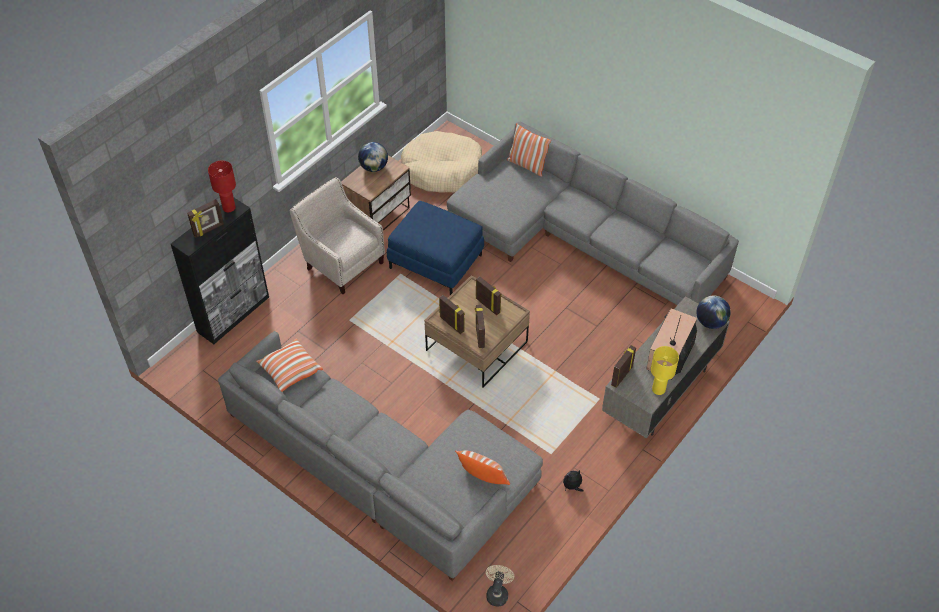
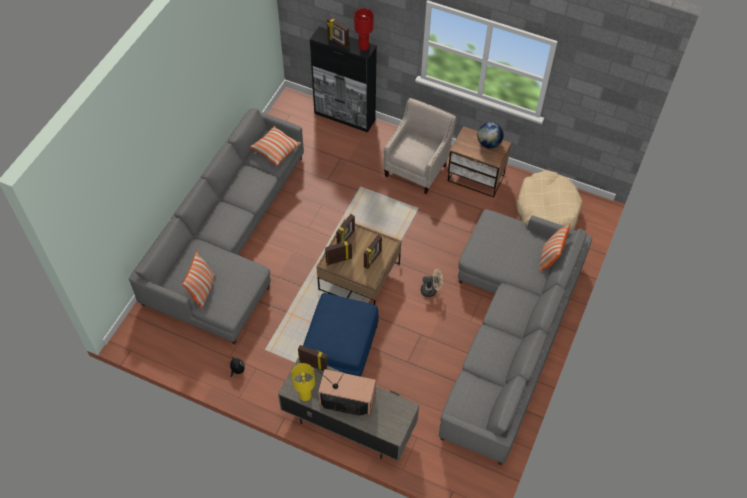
camera: 75 degrees right, 5 degrees up
blue ottoman [387,201,484,295] -> blue ottoman moved to [303,293,379,377]
beige fan [486,565,514,607] -> beige fan moved to [421,269,443,297]
globe [697,295,731,329] -> none

